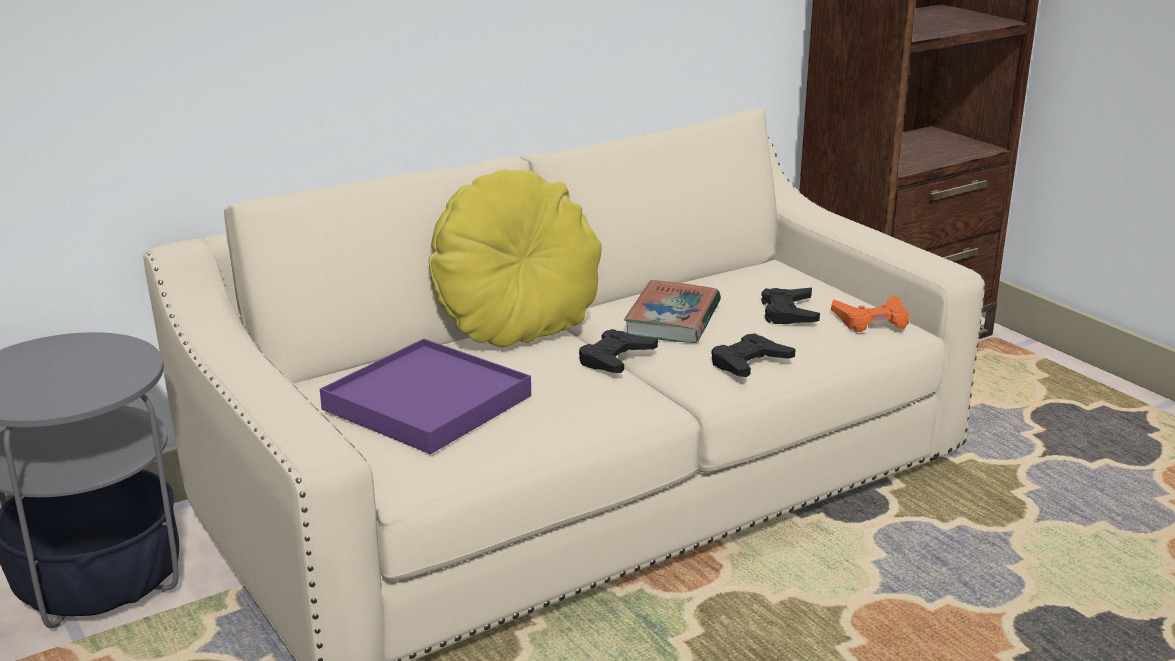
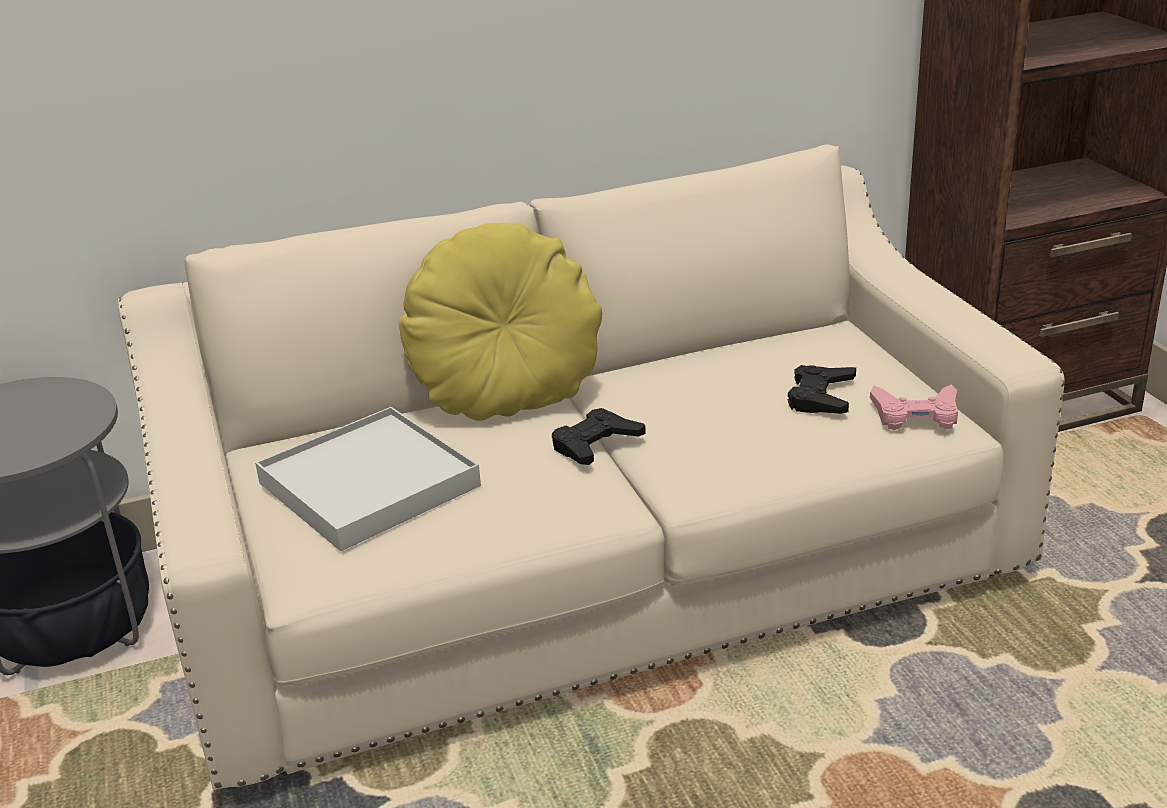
camera: 15 degrees right, 5 degrees up
purple tray [320,339,531,454] -> white tray [255,407,481,551]
book [624,280,721,343] -> none
black game controller [711,334,796,377] -> none
orange game controller [831,295,909,332] -> pink game controller [870,384,958,430]

